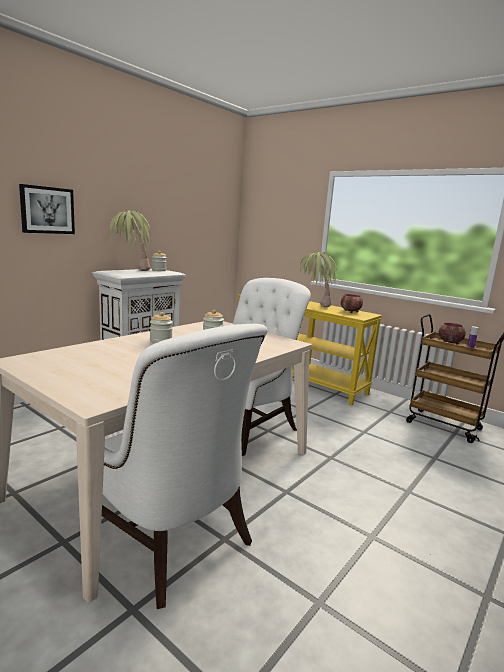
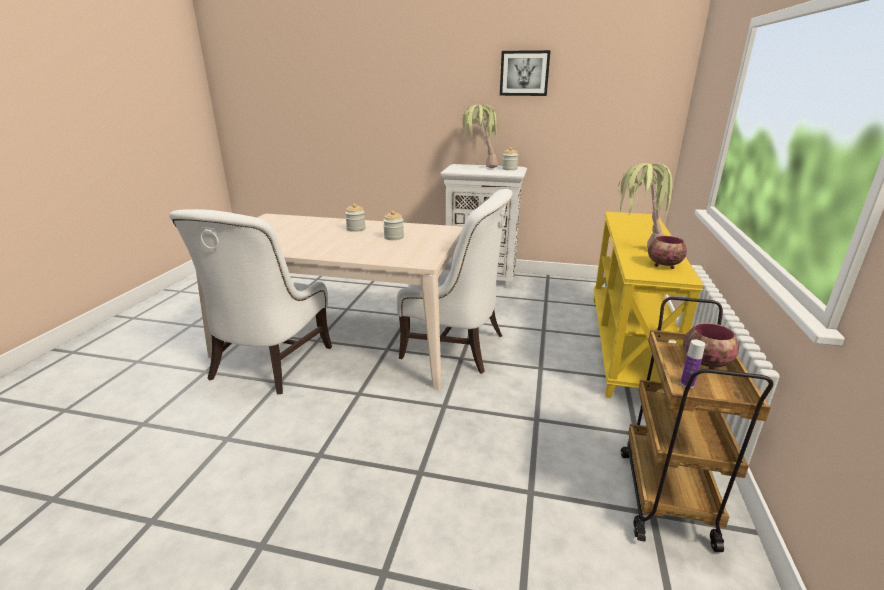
camera: 65 degrees right, 10 degrees up
picture [19,184,75,234] -> picture moved to [500,50,551,96]

